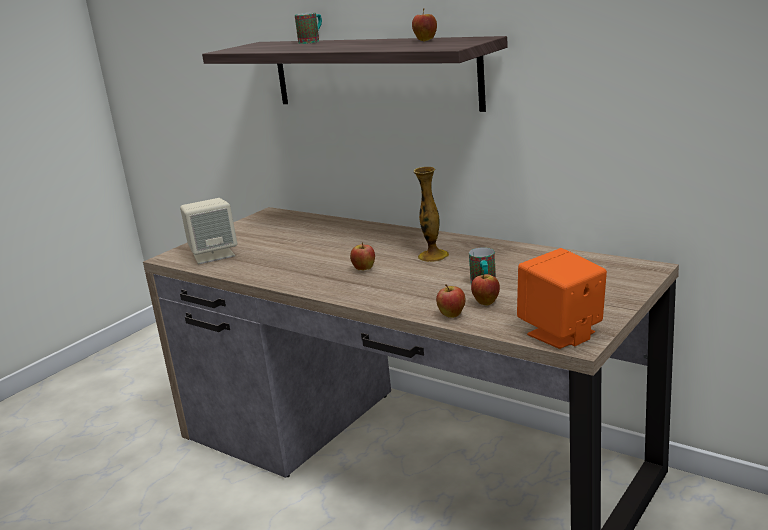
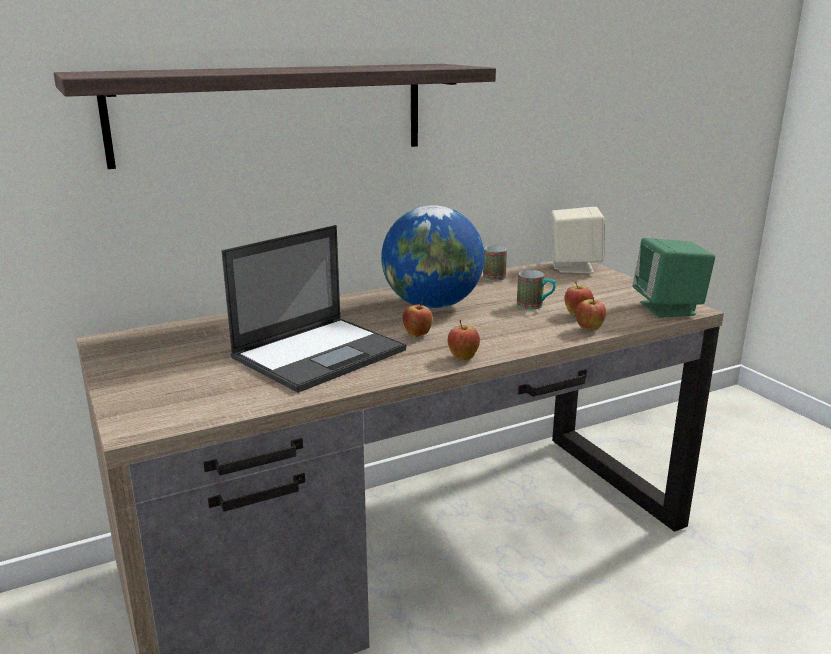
camera: 65 degrees left, 0 degrees up
beige speaker [180,198,237,264] -> beige speaker moved to [551,207,605,274]
mug [295,12,322,44] -> mug moved to [483,245,507,281]
apple [412,9,437,42] -> apple moved to [448,320,480,360]
vase [413,167,449,262] -> globe [381,205,484,309]
orange speaker [517,248,607,349] -> green speaker [632,238,715,318]
none -> laptop [221,225,406,393]

